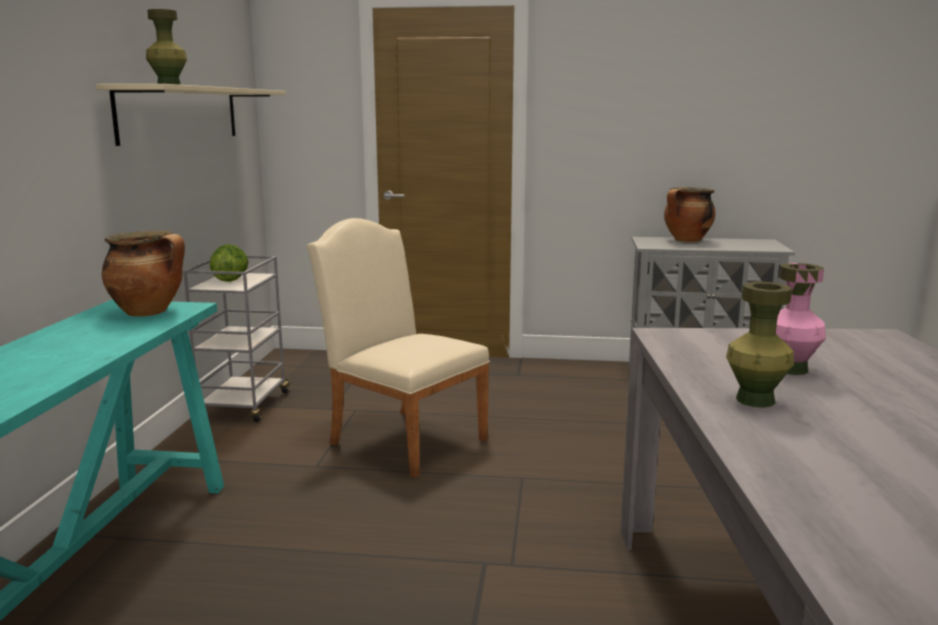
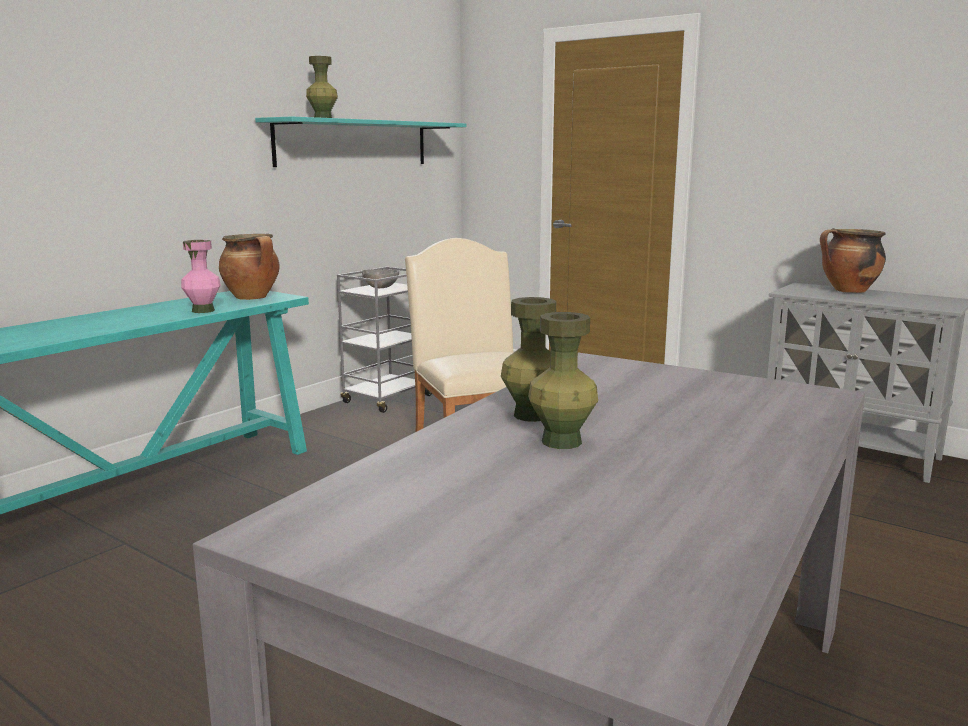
camera: 30 degrees right, 0 degrees up
beige shelf [96,84,286,146] -> turquoise shelf [255,116,466,167]
lettuce [210,244,249,282] -> grey bowl [362,269,399,288]
pink vase [776,263,826,375] -> pink vase moved to [181,240,221,313]
none -> green vase [528,312,598,449]

